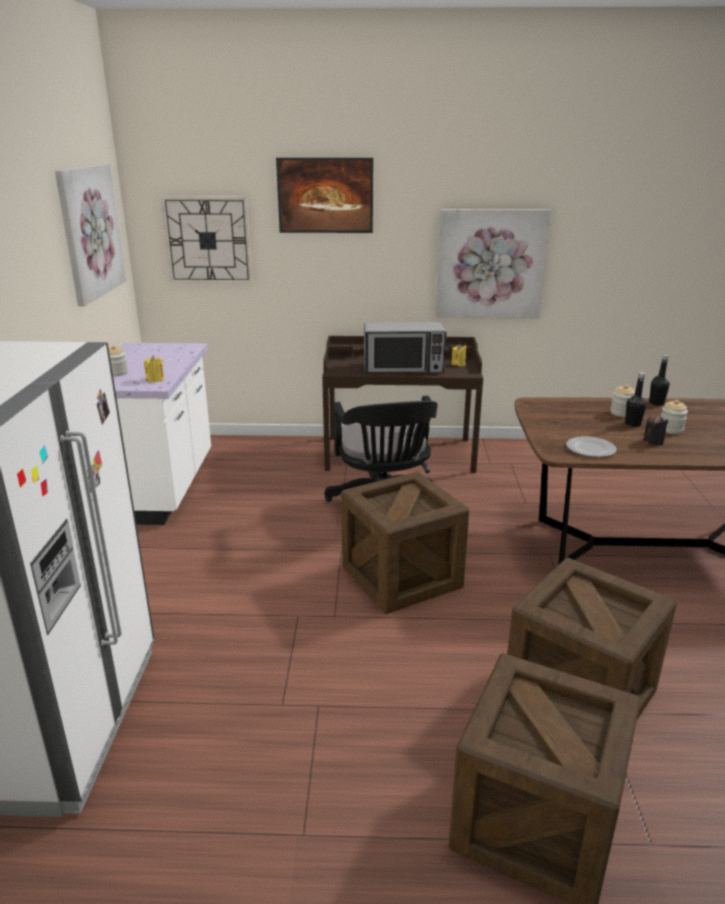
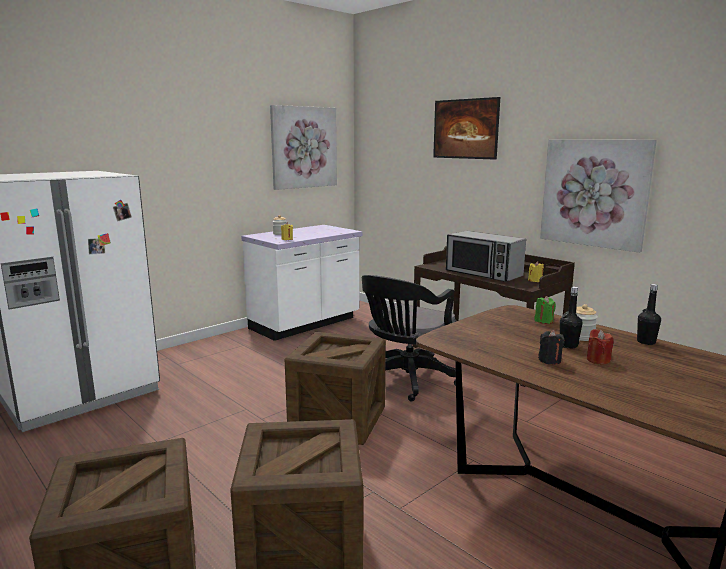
camera: 45 degrees right, 10 degrees down
wall clock [161,196,252,284] -> none
plate [566,436,617,457] -> none
jar [661,400,688,434] -> red candle [587,329,614,365]
none -> green candle [534,296,556,324]

